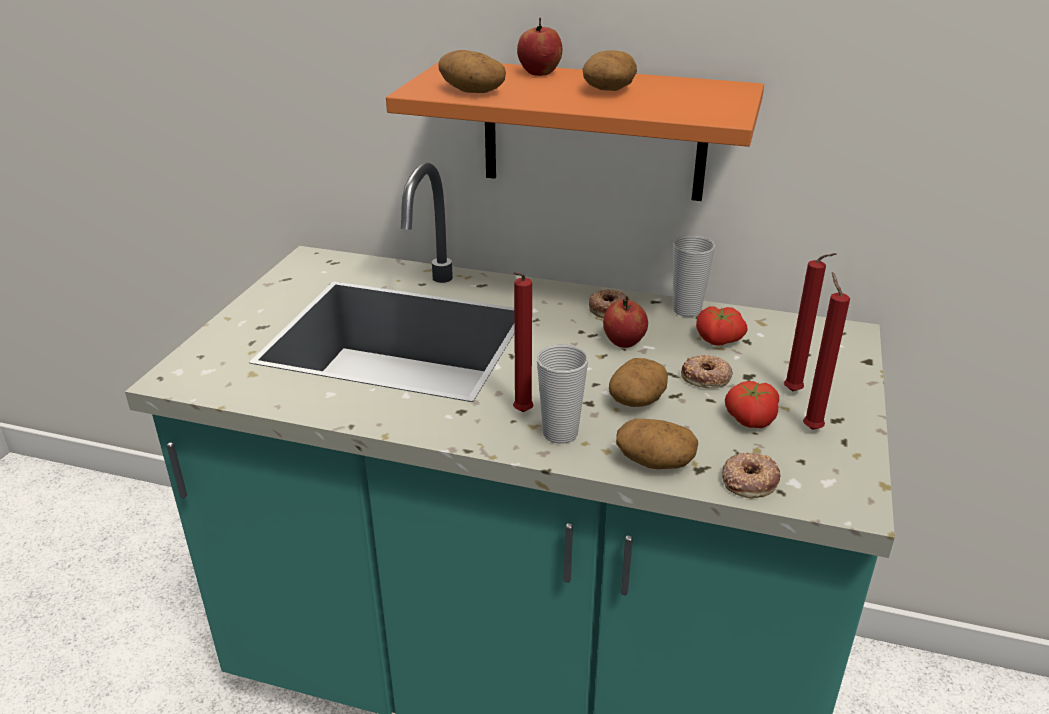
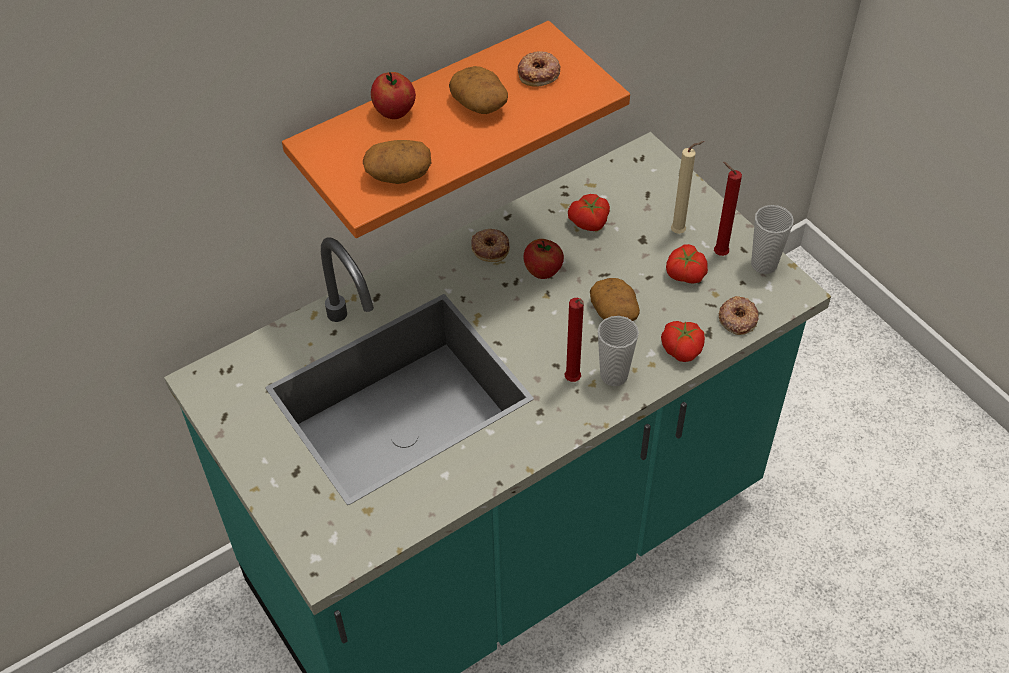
camera: 50 degrees left, 20 degrees up
potato [616,419,698,469] -> tomato [661,321,705,362]
cup [673,235,715,317] -> cup moved to [751,205,794,274]
donut [681,355,733,388] -> donut moved to [518,51,561,87]
red candle [784,253,837,392] -> beige candle [671,141,704,234]

